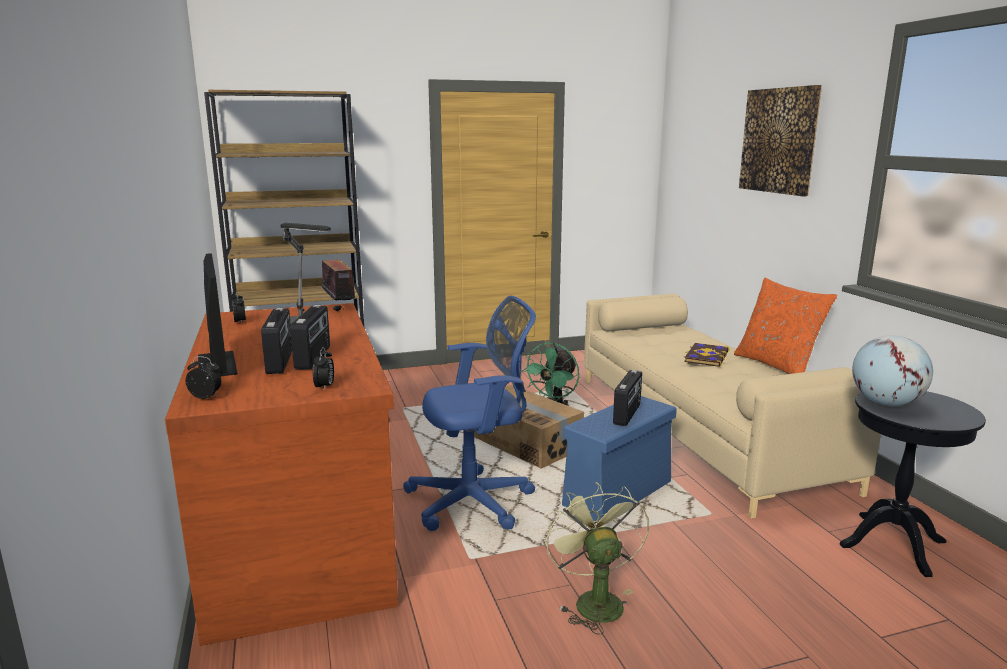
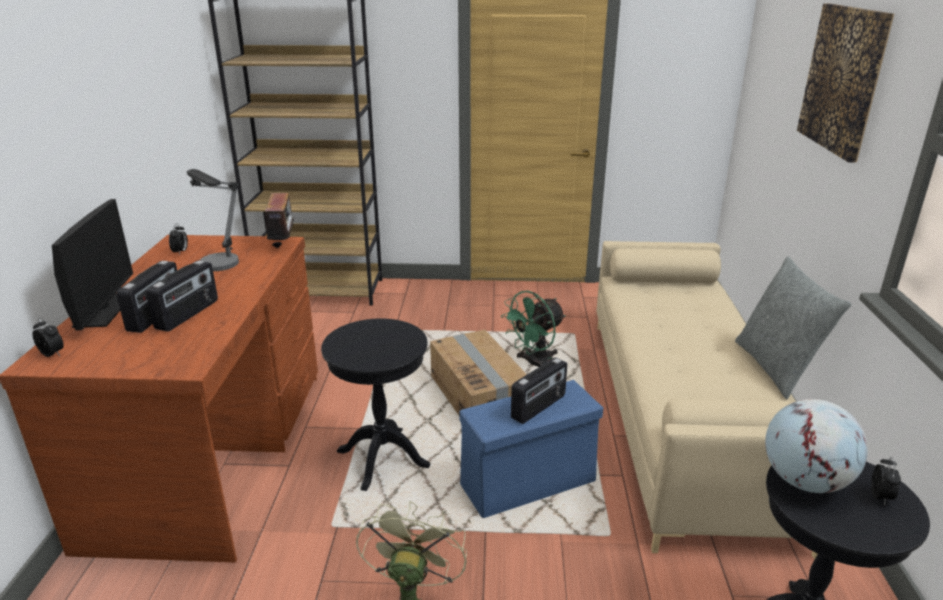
camera: 20 degrees right, 10 degrees up
alarm clock [313,347,334,390] -> alarm clock moved to [871,457,901,506]
blue office chair [403,296,536,531] -> black side table [321,319,431,491]
book [684,343,729,367] -> none
orange pillow [734,278,837,374] -> grey pillow [735,256,851,399]

